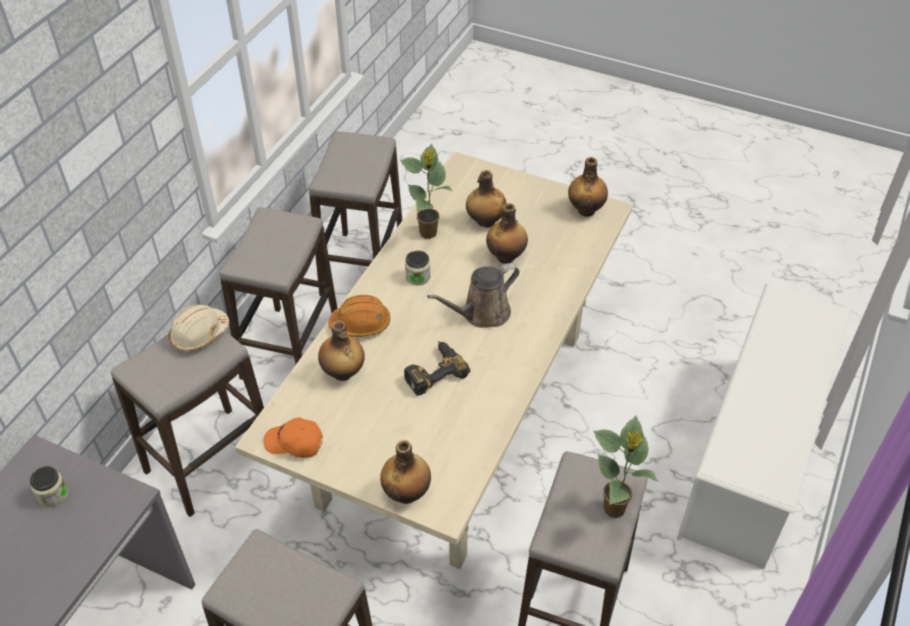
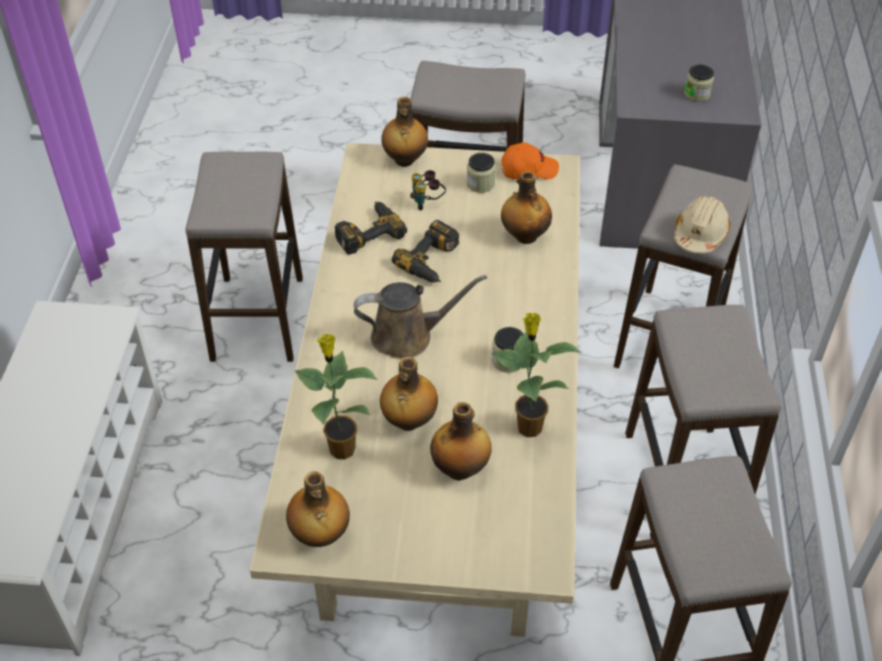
camera: 160 degrees right, 0 degrees up
orange hard hat [328,295,390,337] -> none
brown watering can [427,263,519,328] -> brown watering can turned 45 degrees clockwise [354,275,487,359]
potted plant [593,416,658,518] -> potted plant moved to [295,334,378,459]
none -> power drill [335,202,407,255]
none -> binoculars [410,170,446,210]
none -> jar [467,153,496,193]

